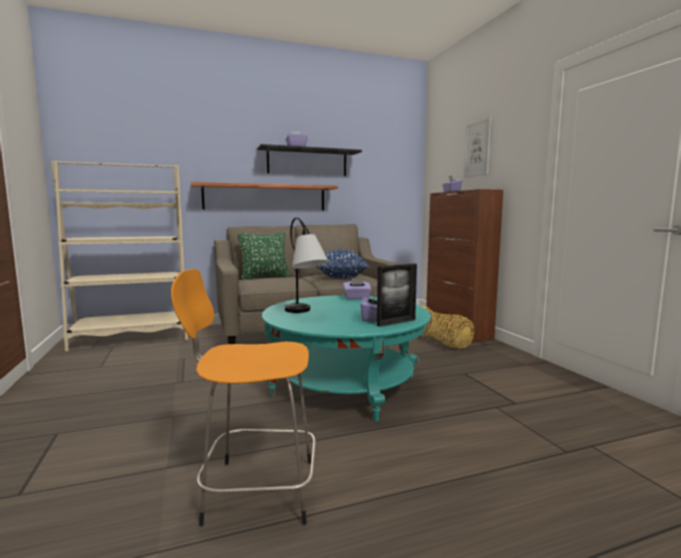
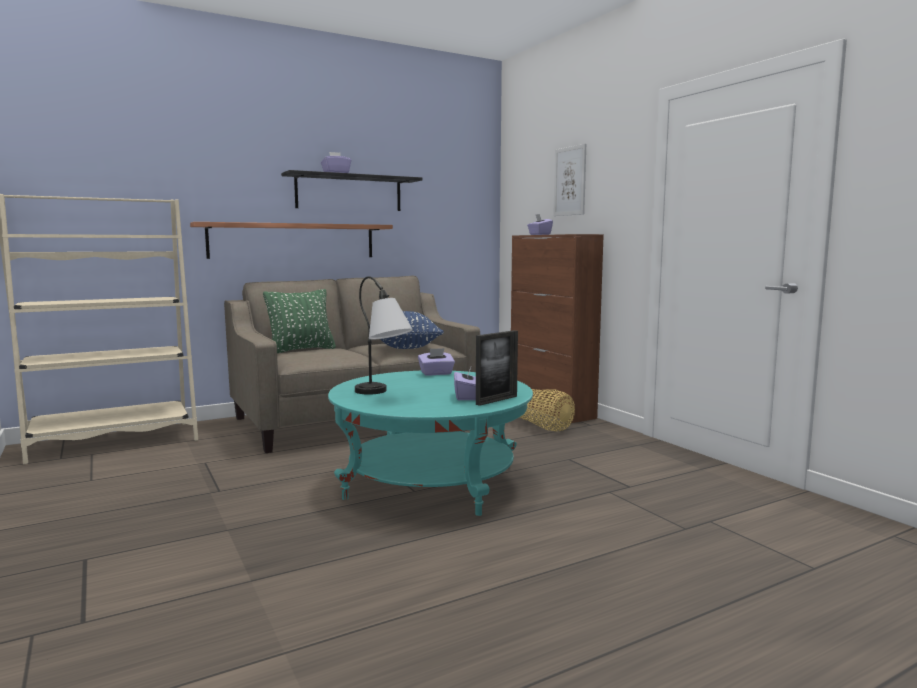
camera: 10 degrees left, 0 degrees up
orange stool [171,269,316,526] -> none

